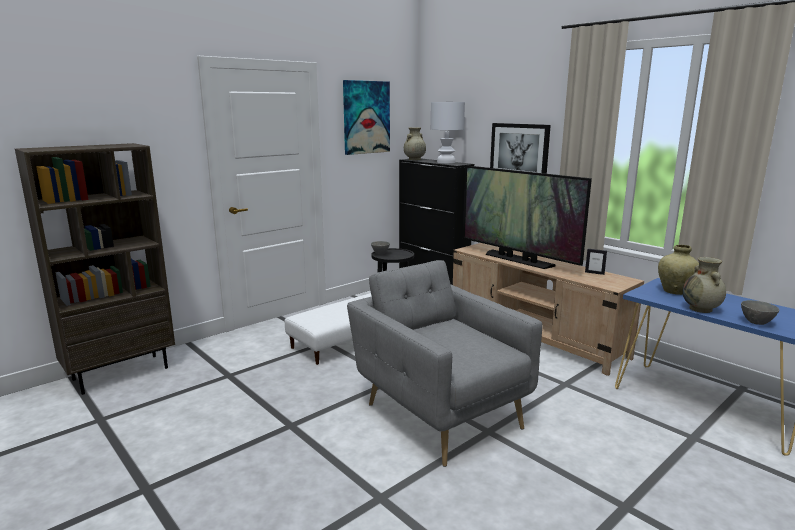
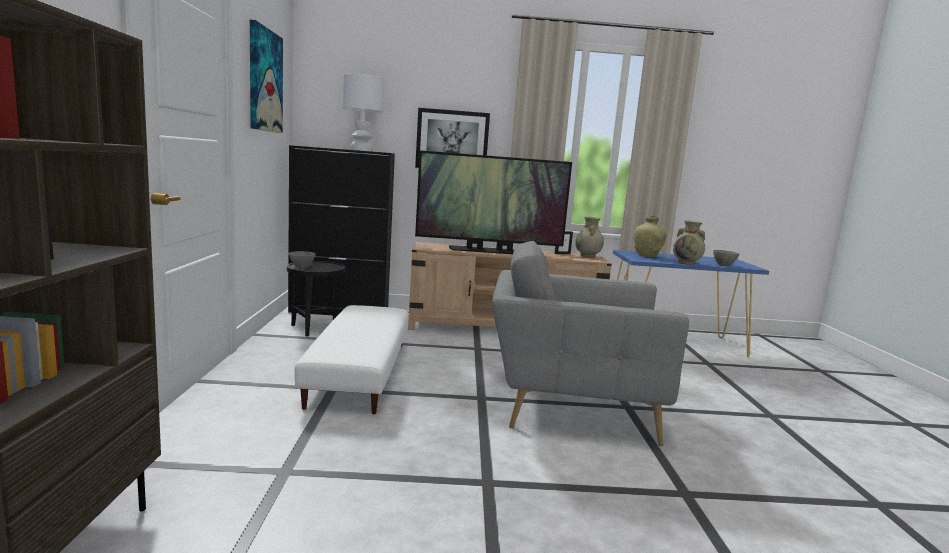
camera: 50 degrees left, 5 degrees down
beige vase [404,127,426,160] -> beige vase moved to [575,217,604,257]

